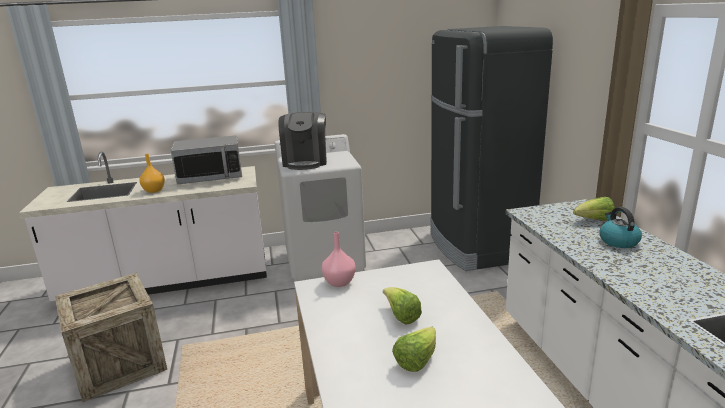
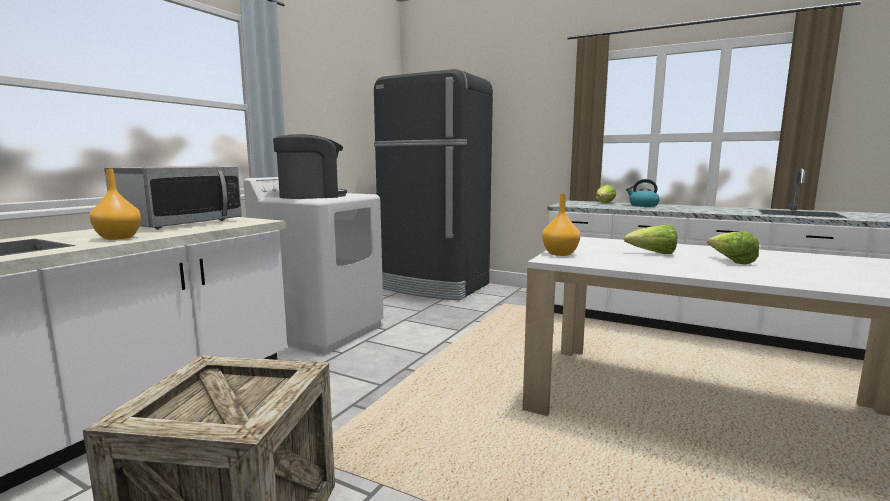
camera: 50 degrees left, 10 degrees down
coffee machine [278,112,327,170] -> coffee machine turned 75 degrees counterclockwise [273,134,347,199]
pink vase [322,232,356,287] -> orange vase [542,194,580,256]

